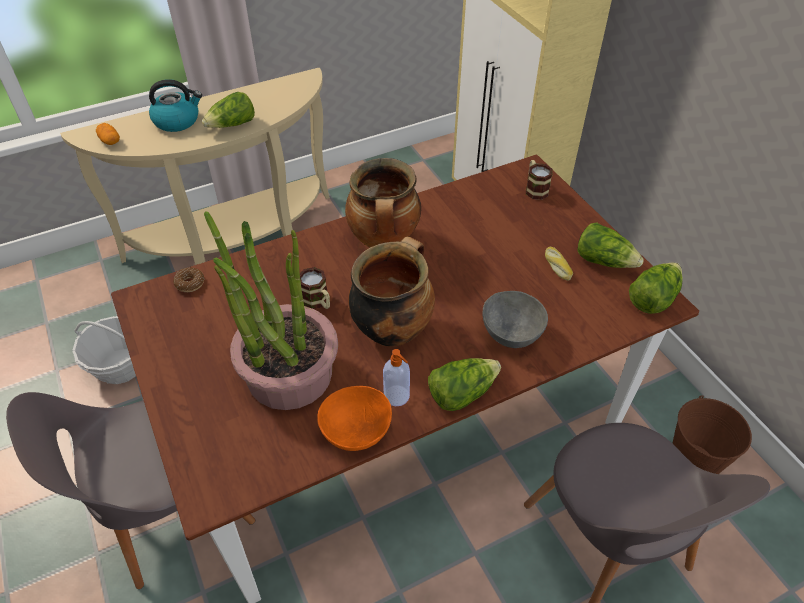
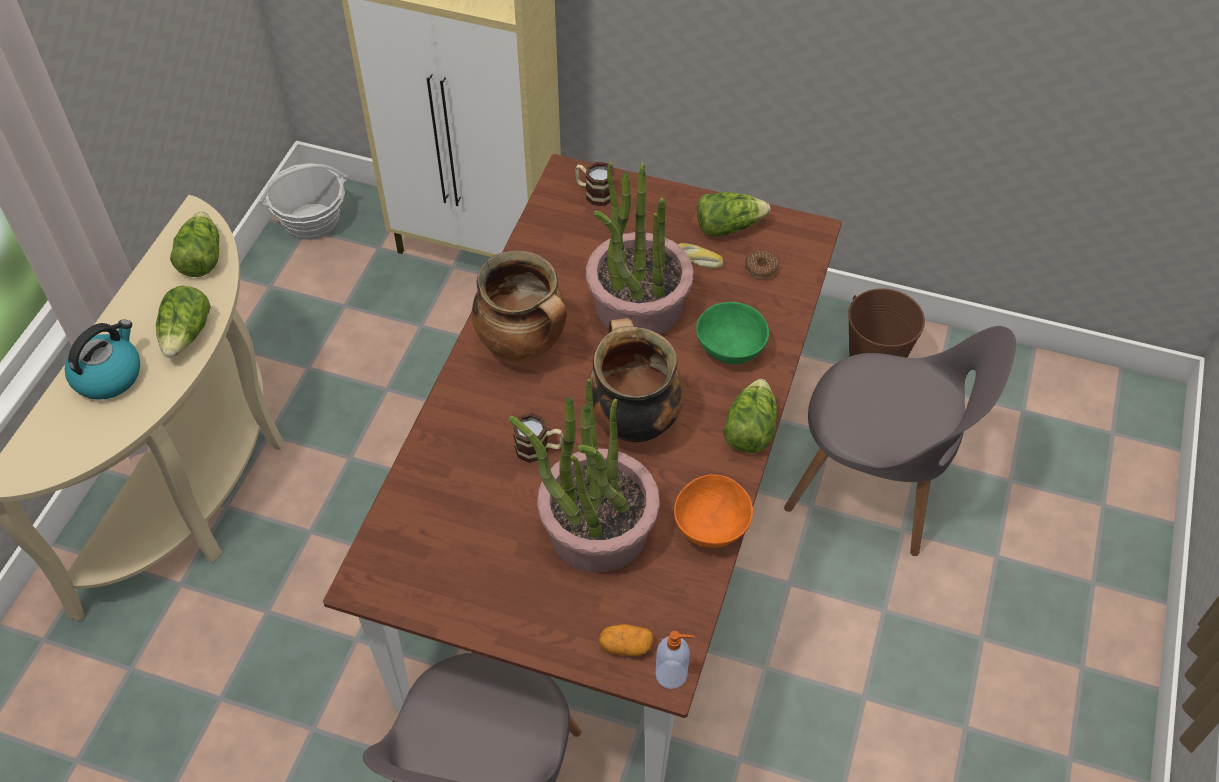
camera: 45 degrees left, 5 degrees up
basket [72,316,136,384] -> basket moved to [259,163,348,240]
potato [96,123,120,145] -> potato moved to [599,624,653,656]
donut [173,268,204,292] -> donut moved to [745,251,779,279]
soap dispenser [383,349,410,406] -> soap dispenser moved to [655,631,694,689]
grey bowl [482,291,548,348] -> green bowl [696,302,769,364]
lettuce [629,263,683,314] -> lettuce moved to [170,211,219,277]
none -> potted plant [586,162,693,335]

